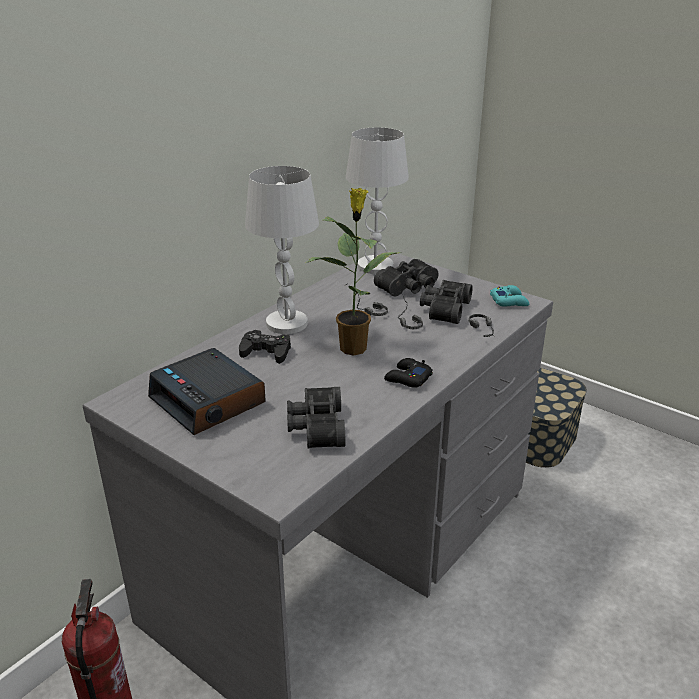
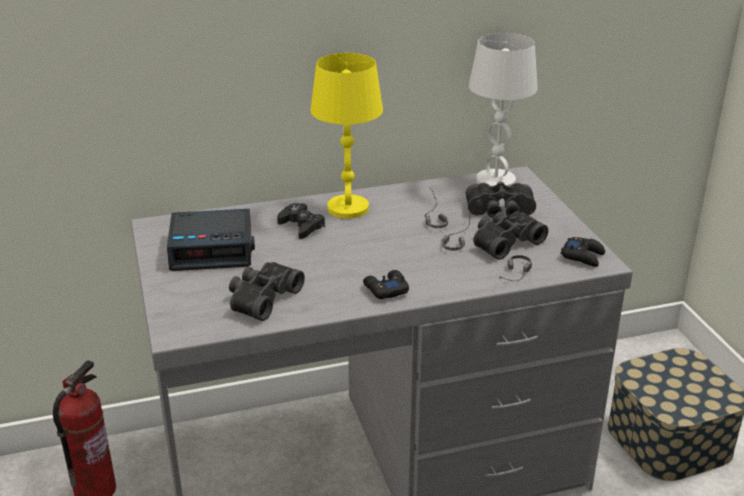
camera: 35 degrees right, 0 degrees up
alarm clock [148,348,266,435] -> alarm clock turned 90 degrees counterclockwise [167,209,255,271]
white table lamp [245,166,319,334] -> yellow table lamp [310,53,383,219]
potted plant [307,188,401,356] -> none
turquoise game controller [490,285,529,306] -> black game controller [561,237,605,267]

